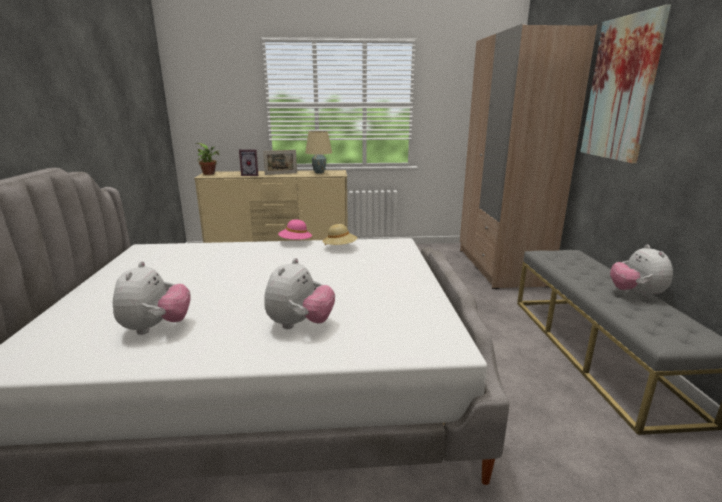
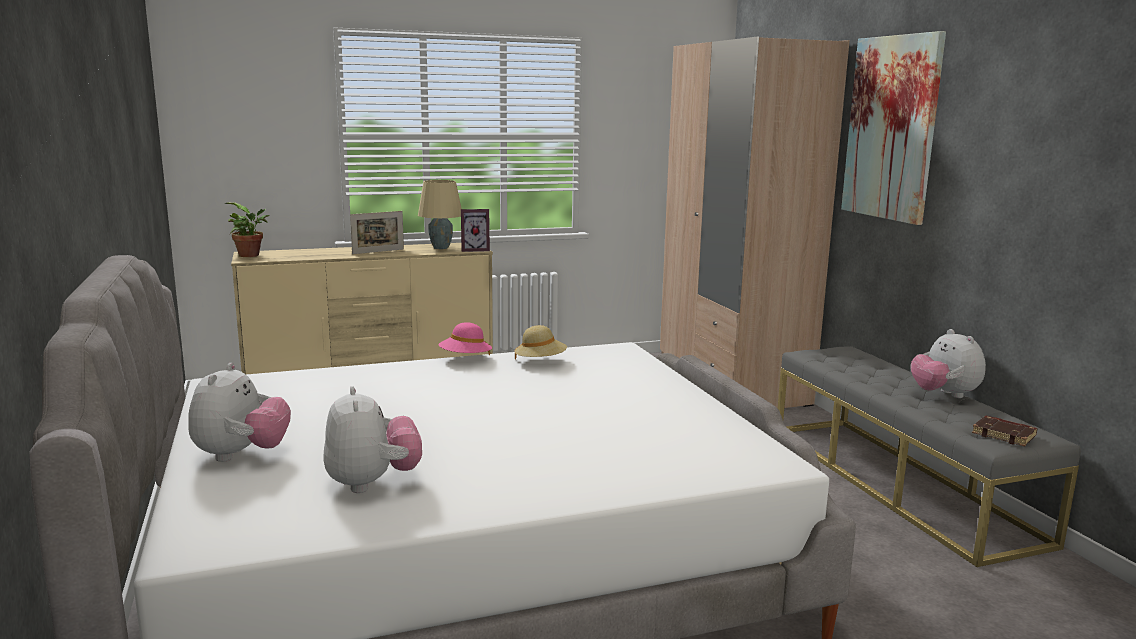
camera: 15 degrees left, 5 degrees down
picture frame [239,149,258,176] -> picture frame moved to [461,209,490,252]
plush toy [264,258,335,329] -> plush toy moved to [188,363,291,462]
none -> brown book [972,416,1037,447]

